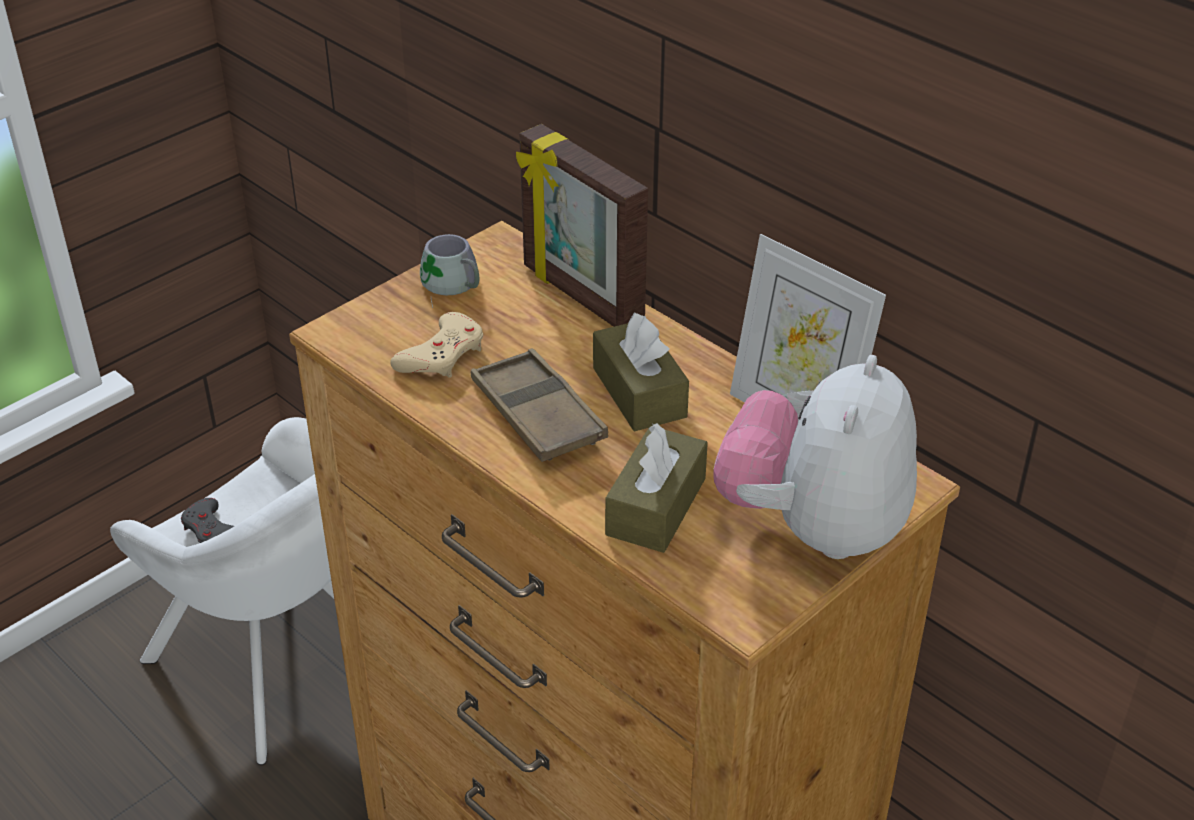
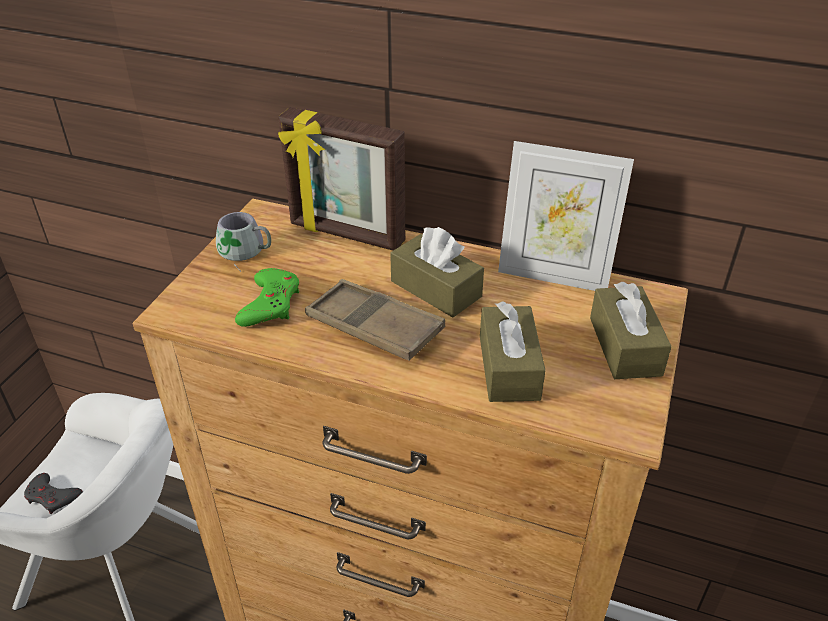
camera: 25 degrees left, 0 degrees up
beige game controller [390,312,483,378] -> green game controller [235,268,299,327]
plush toy [713,355,917,559] -> brown tissue box [590,282,672,379]

